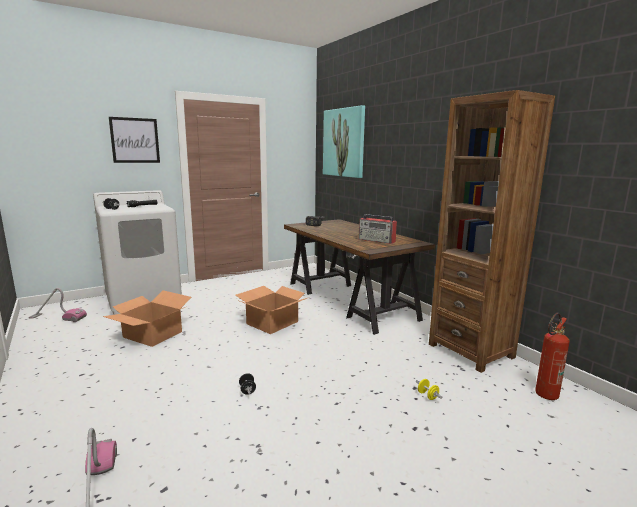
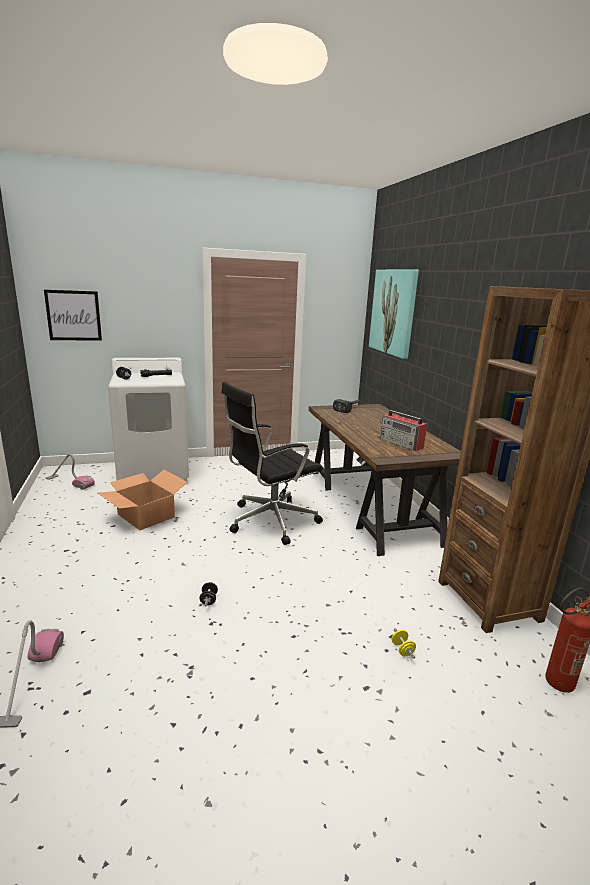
camera: 15 degrees right, 5 degrees up
picture [109,117,160,163] -> picture moved to [44,290,102,341]
cardboard box [236,286,310,334] -> black office chair [221,382,323,545]

